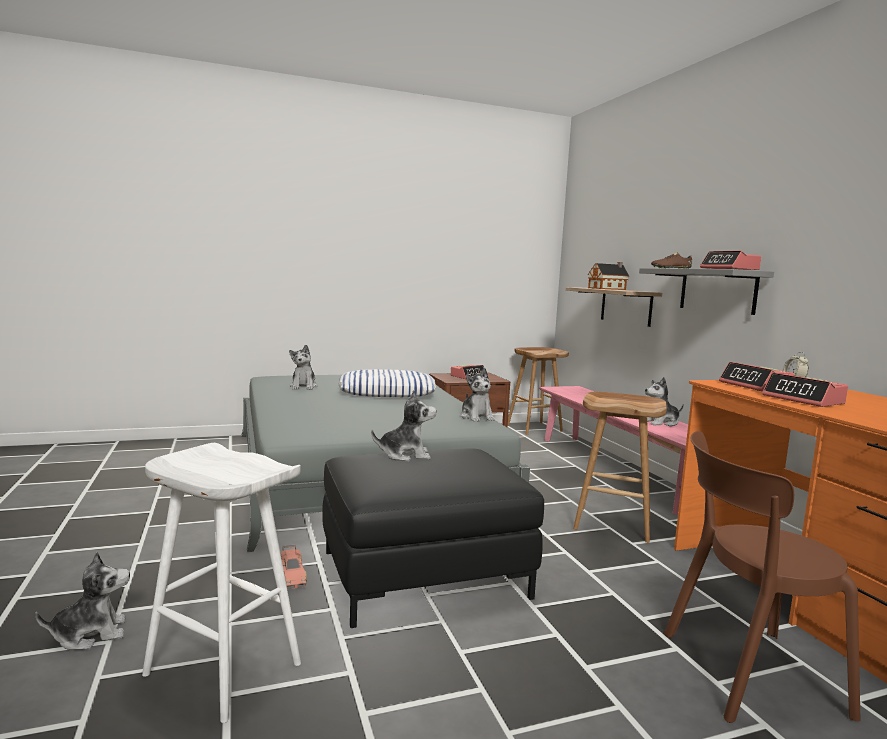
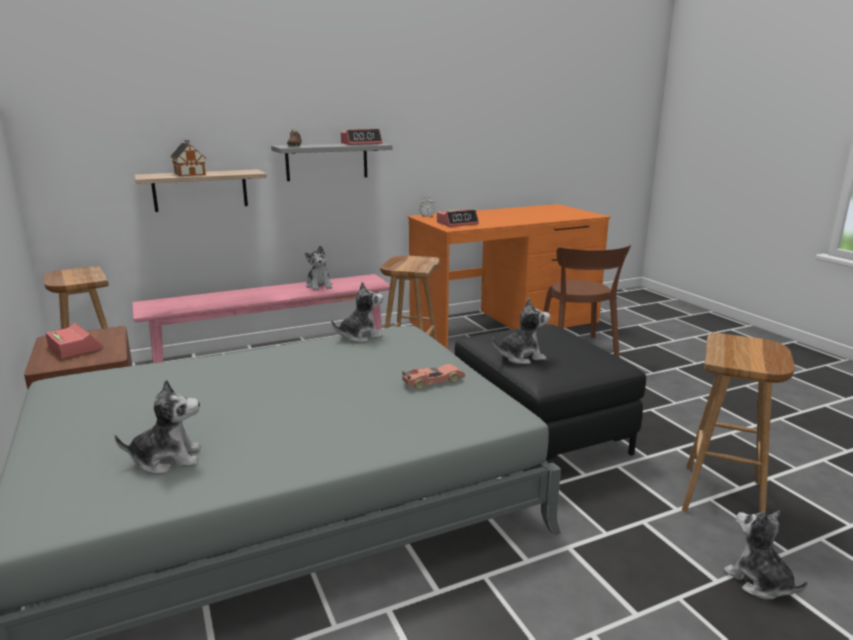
camera: 95 degrees left, 10 degrees up
white stool [142,443,301,723] -> brown stool [682,333,795,513]
toy car [280,545,307,589] -> toy car moved to [402,364,465,389]
pillow [339,369,436,397] -> none
plush toy [371,390,437,462] -> plush toy turned 90 degrees clockwise [492,298,550,364]
alarm clock [762,372,848,407] -> none

